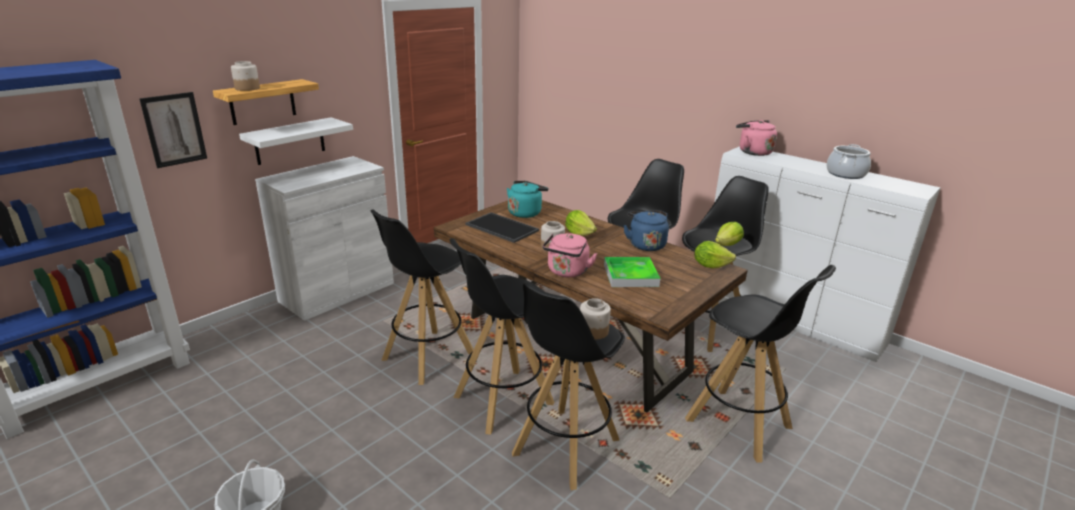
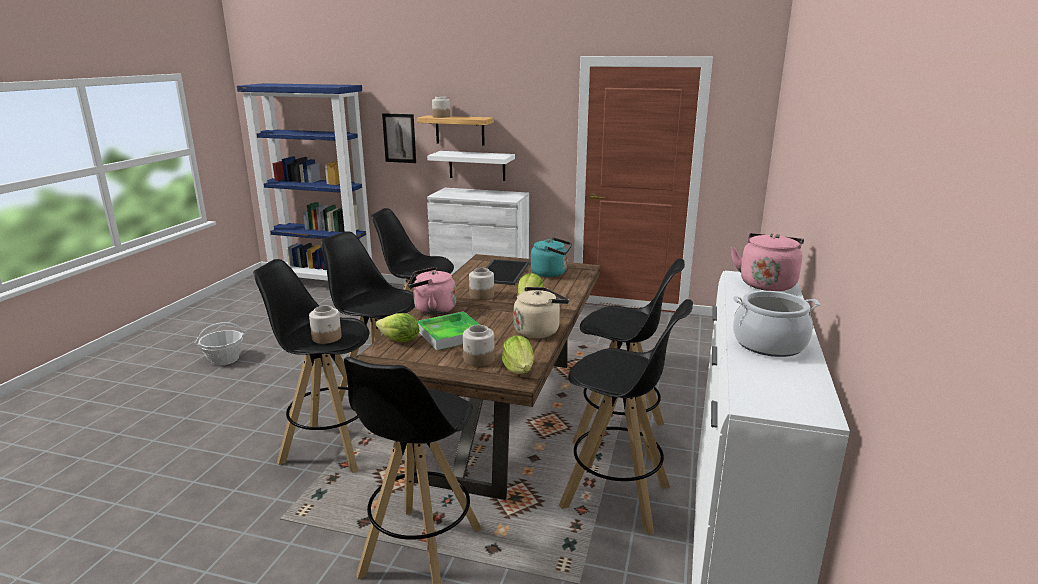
camera: 65 degrees right, 5 degrees down
blue kettle [623,210,669,251] -> beige kettle [514,287,569,338]
lettuce [715,222,744,246] -> lettuce moved to [376,313,420,342]
none -> jar [463,325,495,367]

